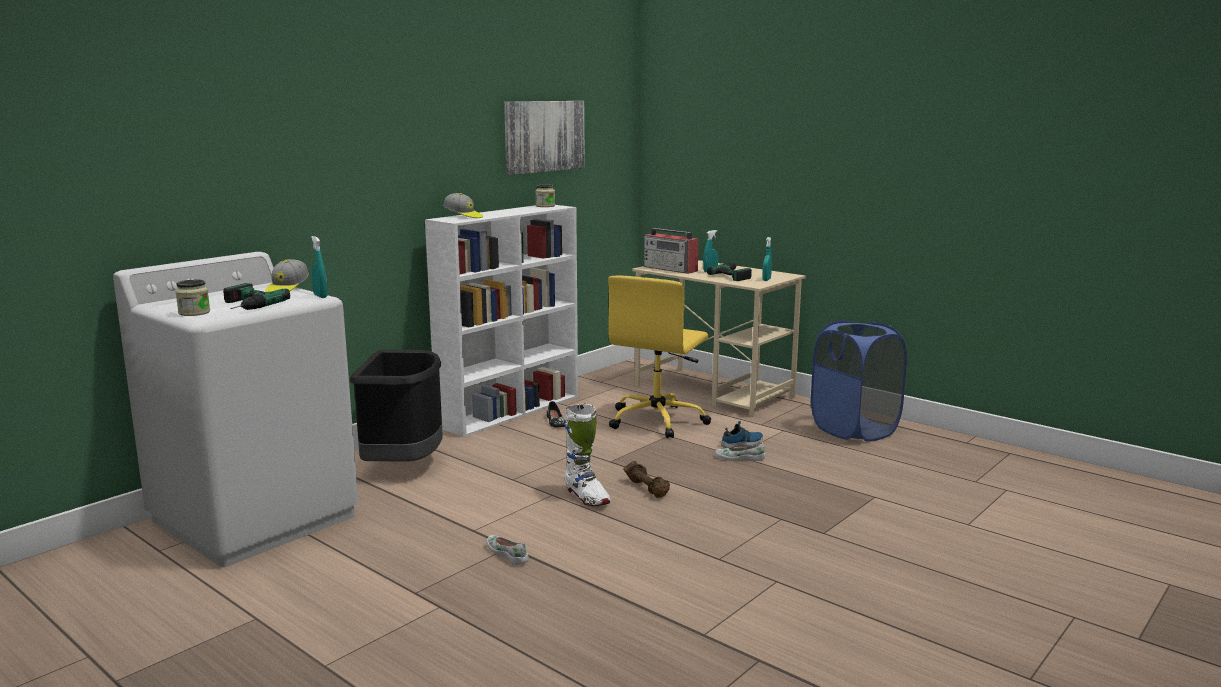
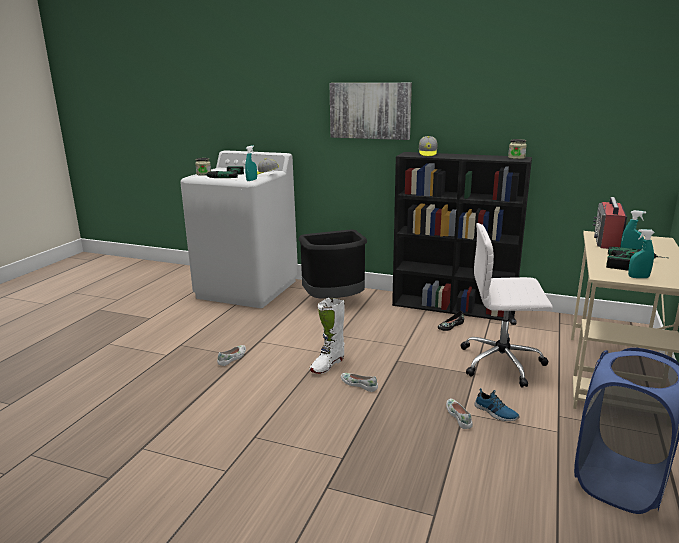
camera: 70 degrees right, 5 degrees up
white bookcase [425,205,578,437] -> black bookcase [392,152,532,322]
picture [504,101,585,175] -> picture moved to [330,83,412,140]
yellow office chair [608,275,711,438] -> white office chair [461,223,553,388]
brown dumbbell [623,461,670,498] -> white shoe [341,373,378,392]

